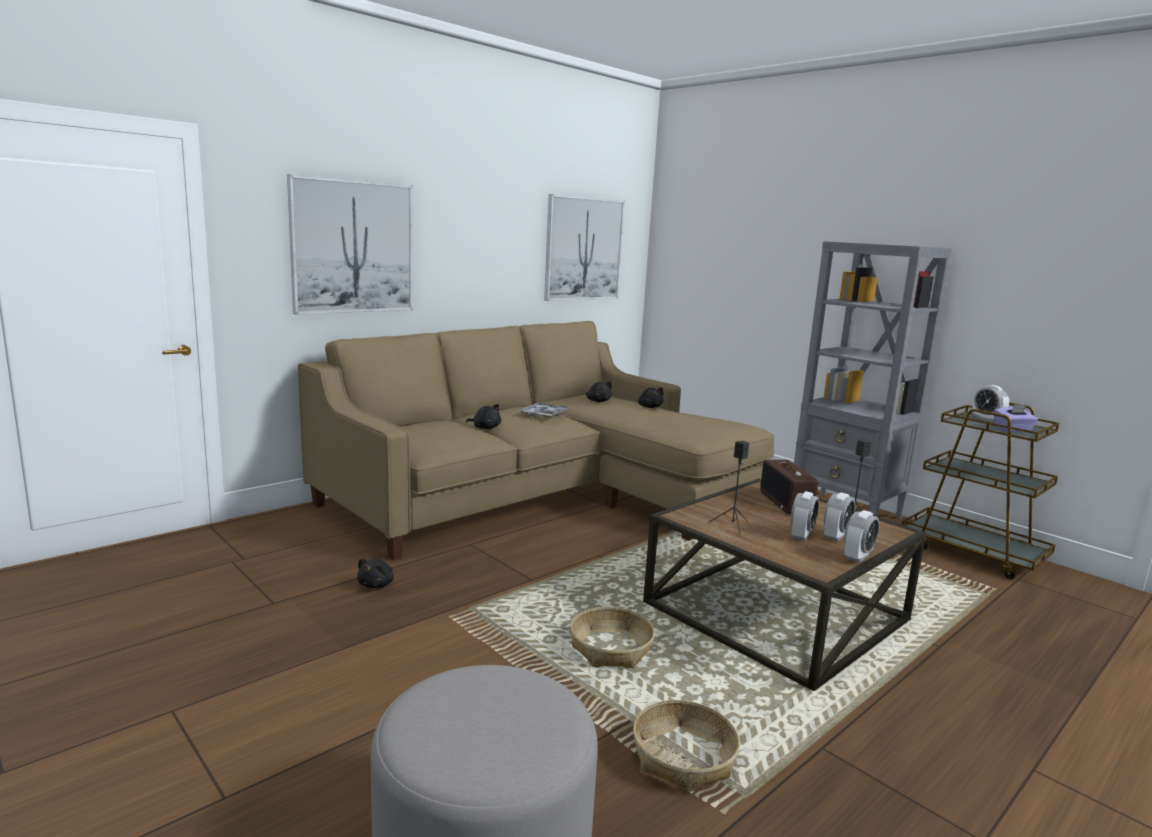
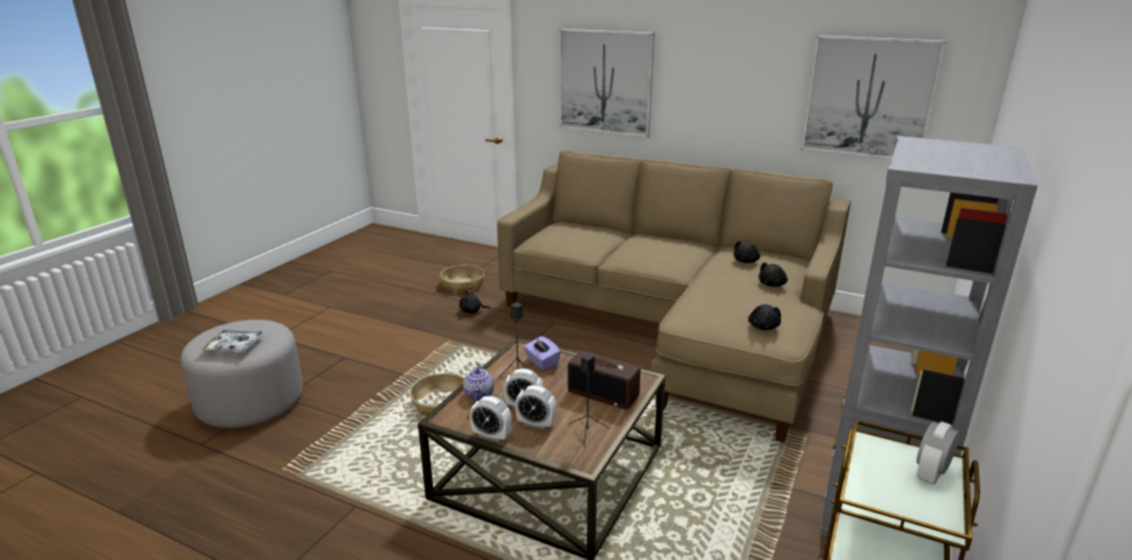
camera: 70 degrees right, 10 degrees up
black plush toy [466,404,501,429] -> black plush toy moved to [748,304,781,330]
tray [518,402,571,417] -> tray moved to [198,329,266,353]
basket [633,700,740,793] -> basket moved to [440,265,484,293]
radio [760,460,818,514] -> radio turned 120 degrees counterclockwise [568,351,641,410]
purple tissue box [994,404,1038,432] -> purple tissue box moved to [524,336,561,371]
none -> teapot [463,363,494,400]

